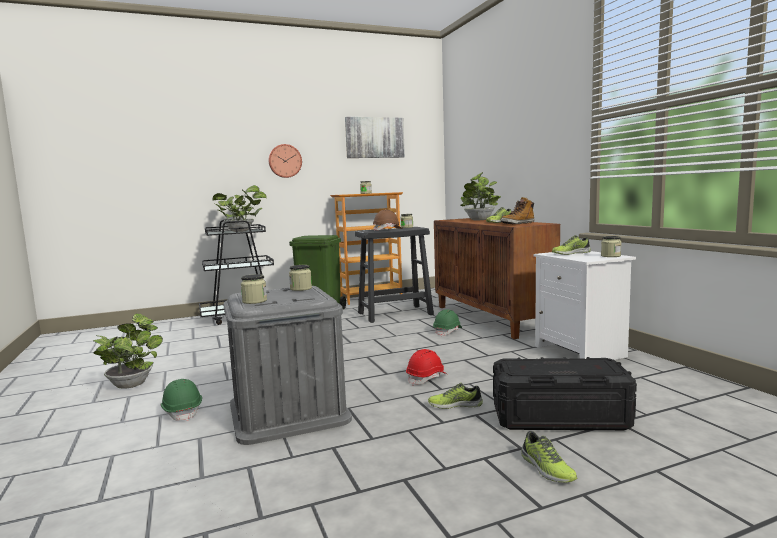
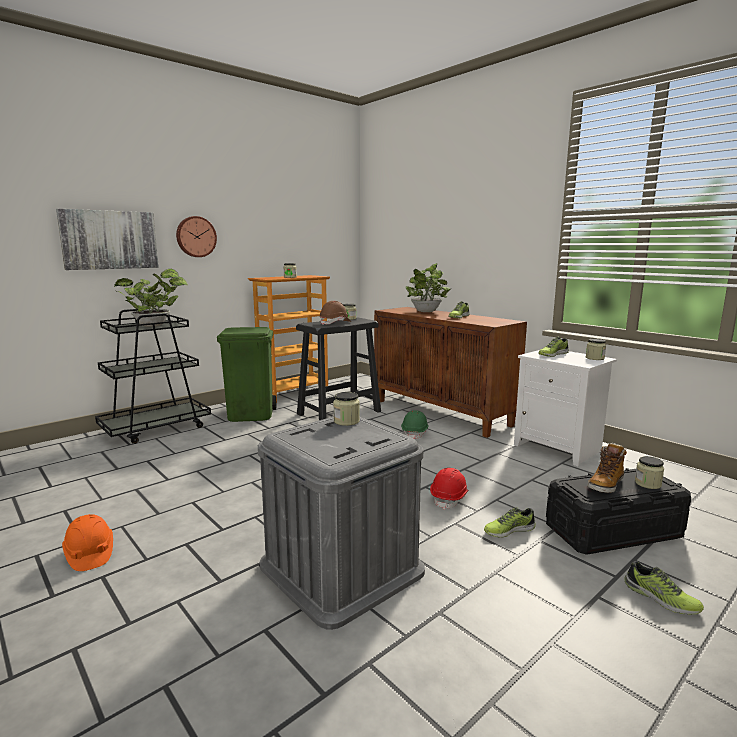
camera: 20 degrees left, 5 degrees up
potted plant [93,314,163,389] -> orange hard hat [62,514,113,571]
green hard hat [161,379,202,421] -> none
jar [241,274,267,304] -> jar moved to [635,456,664,489]
picture [345,117,405,158] -> picture moved to [56,209,159,270]
boot [500,197,535,224] -> boot moved to [587,443,627,493]

